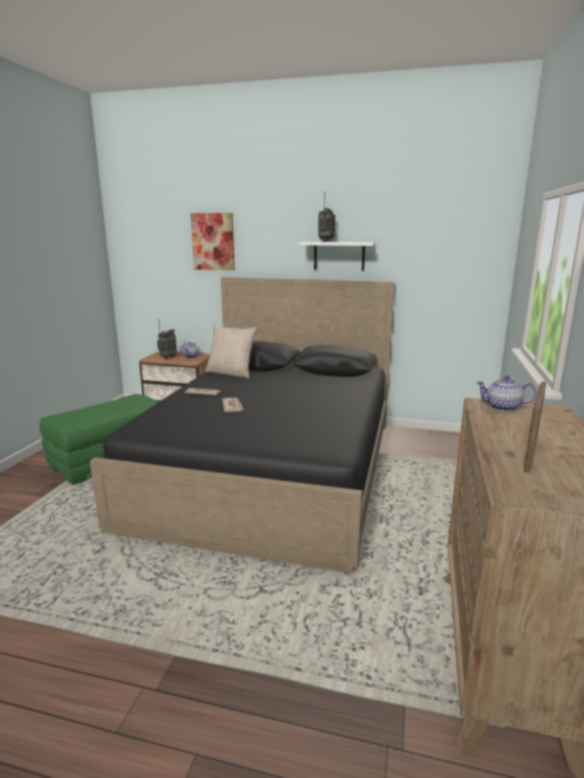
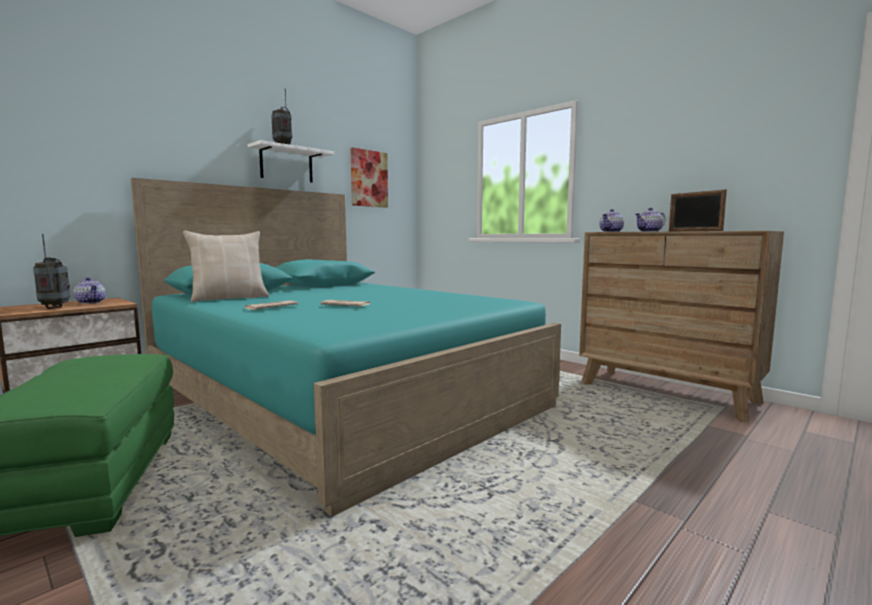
camera: 60 degrees left, 10 degrees down
black bed [90,277,395,574] -> turquoise bed [131,178,561,517]
picture [190,213,235,270] -> picture moved to [350,147,388,208]
none -> teapot [636,208,665,232]

